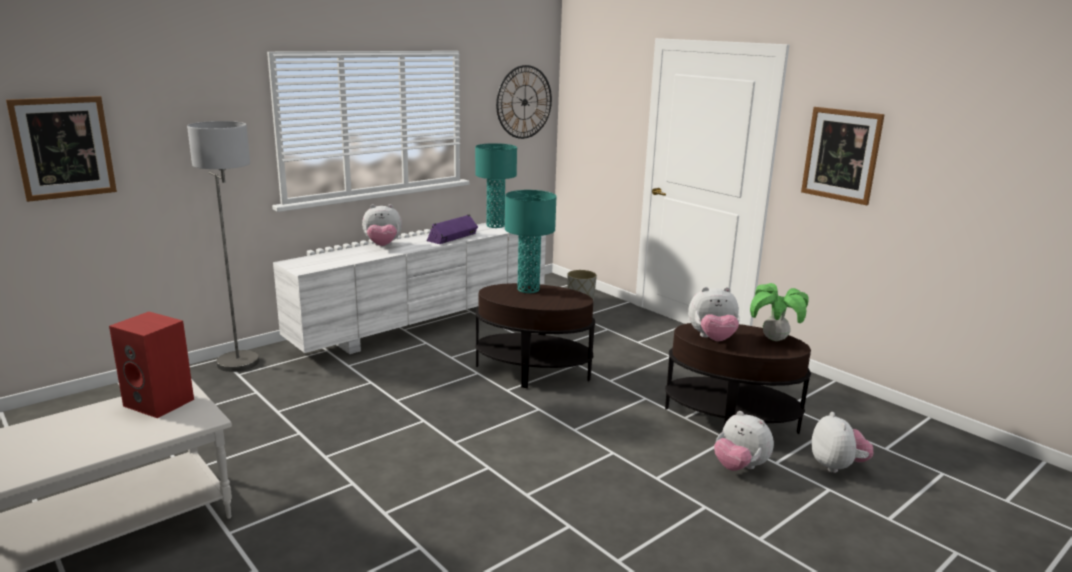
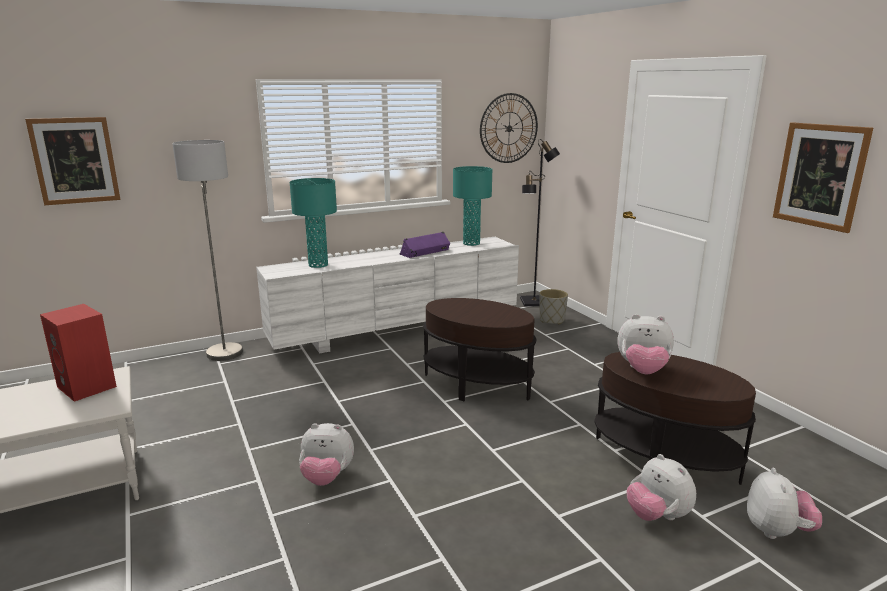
camera: 15 degrees right, 0 degrees up
plush toy [362,204,402,246] -> plush toy moved to [299,423,354,486]
turquoise table lamp [505,190,556,293] -> turquoise table lamp moved to [290,178,337,268]
potted plant [750,283,809,341] -> none
none -> black floor lamp [520,139,560,307]

